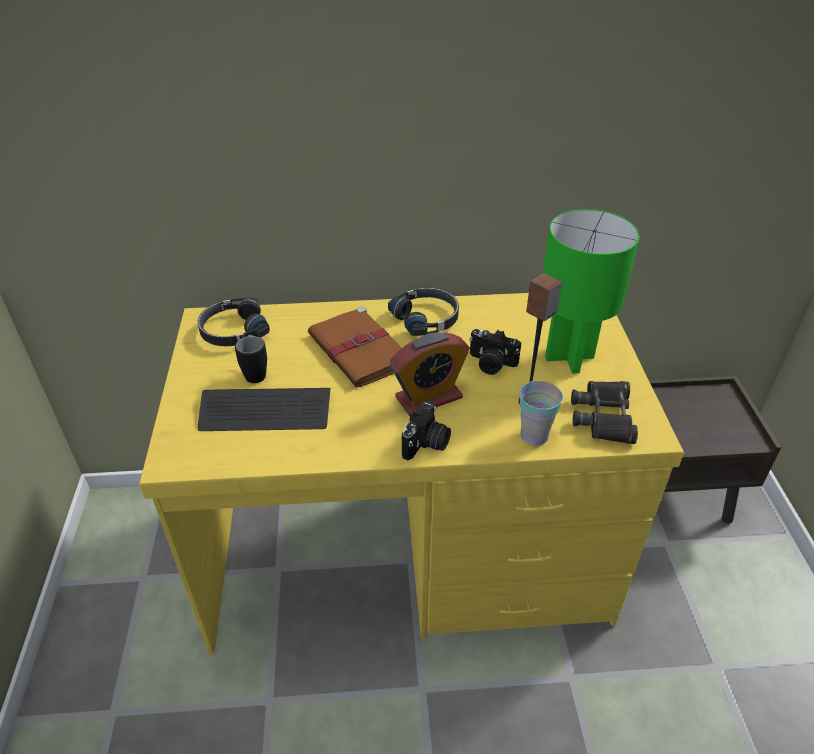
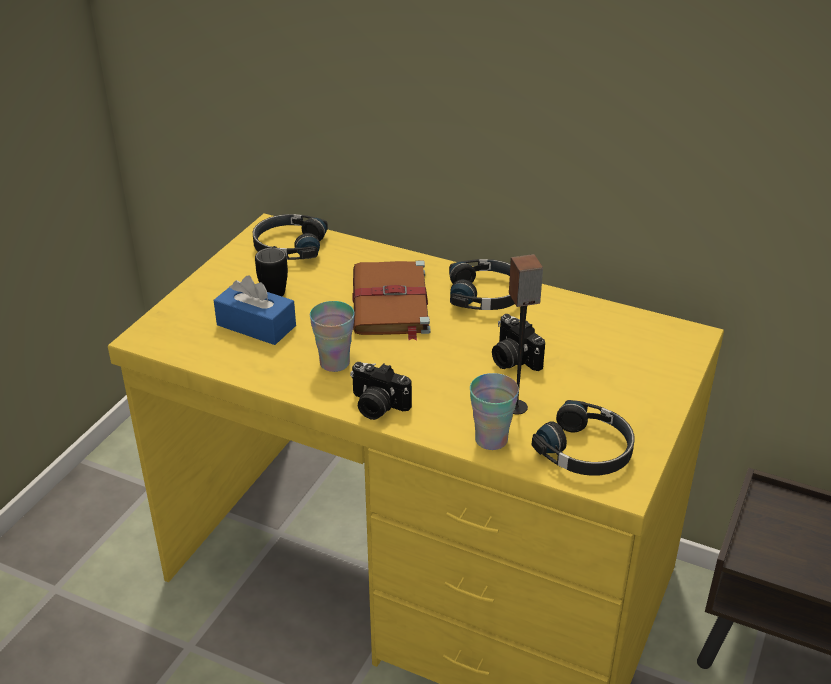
camera: 30 degrees right, 5 degrees down
keyboard [198,388,330,431] -> blue tissue box [214,276,296,345]
alarm clock [390,332,470,416] -> none
camera [402,401,451,460] -> camera turned 60 degrees clockwise [350,362,412,420]
green table lamp [542,209,640,374] -> none
black binoculars [571,381,638,444] -> black headphones [532,400,634,476]
none -> cup [310,301,355,372]

